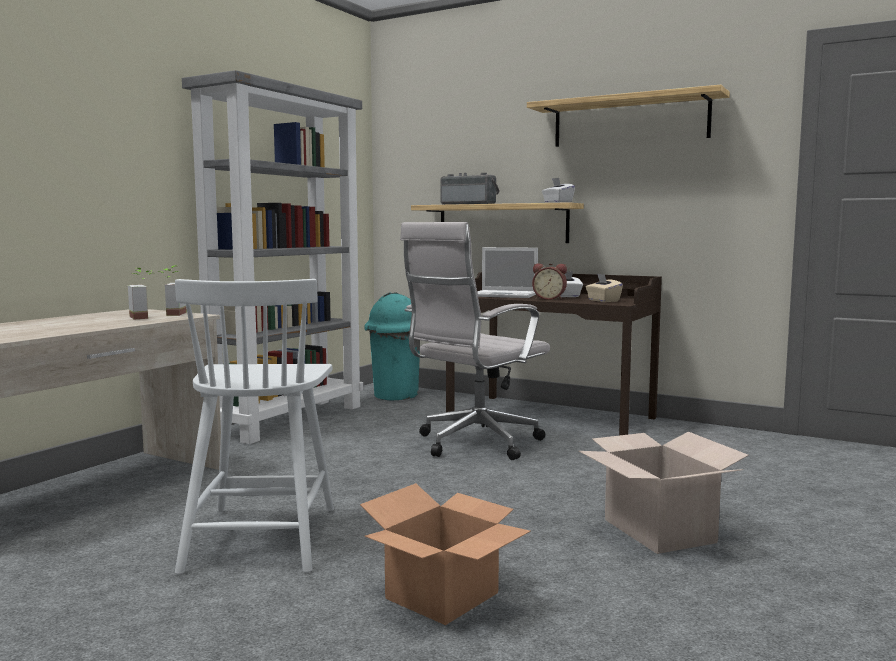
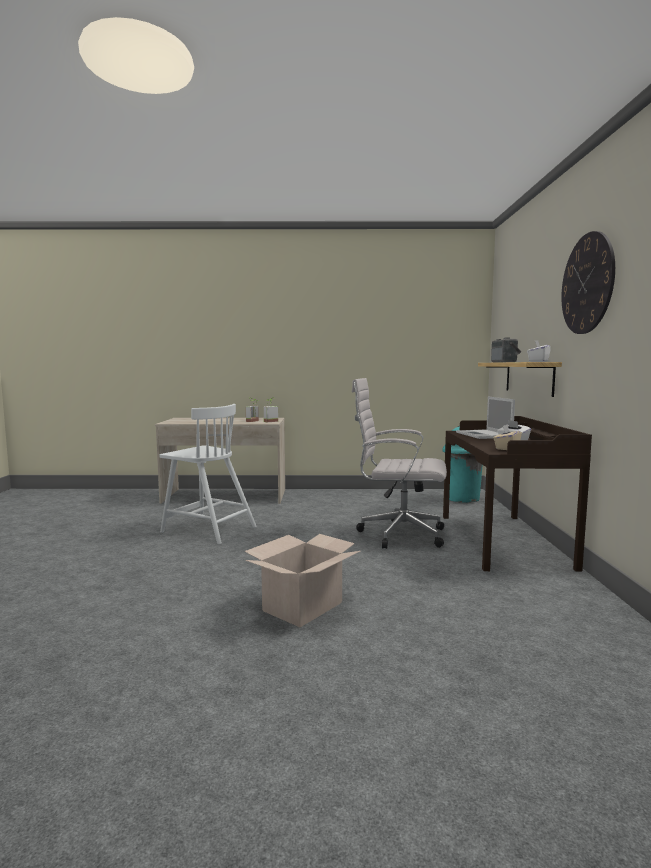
camera: 60 degrees right, 0 degrees up
white chair [175,279,334,575] -> white chair turned 120 degrees counterclockwise [159,404,257,544]
grey bookcase [182,70,363,444] -> none
cardboard box [360,483,531,625] -> none
shelf [527,85,730,147] -> wall clock [561,231,615,334]
alarm clock [532,263,567,300] -> none

